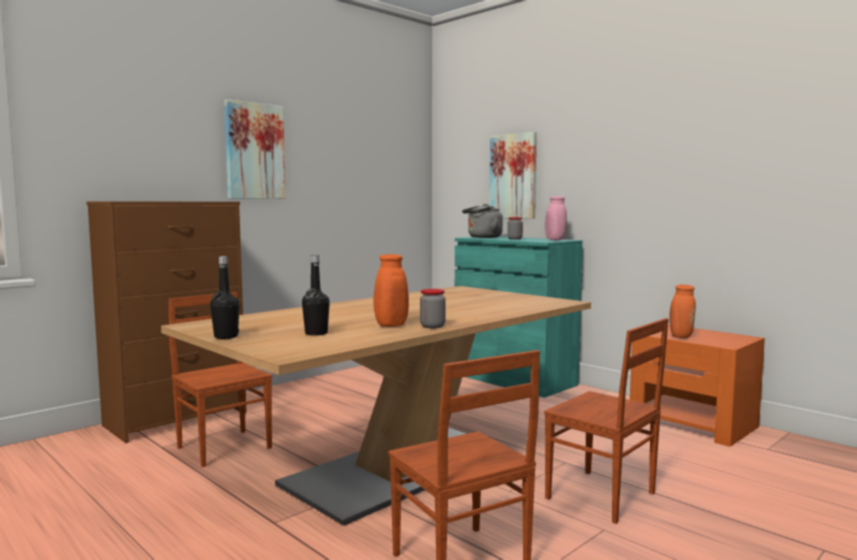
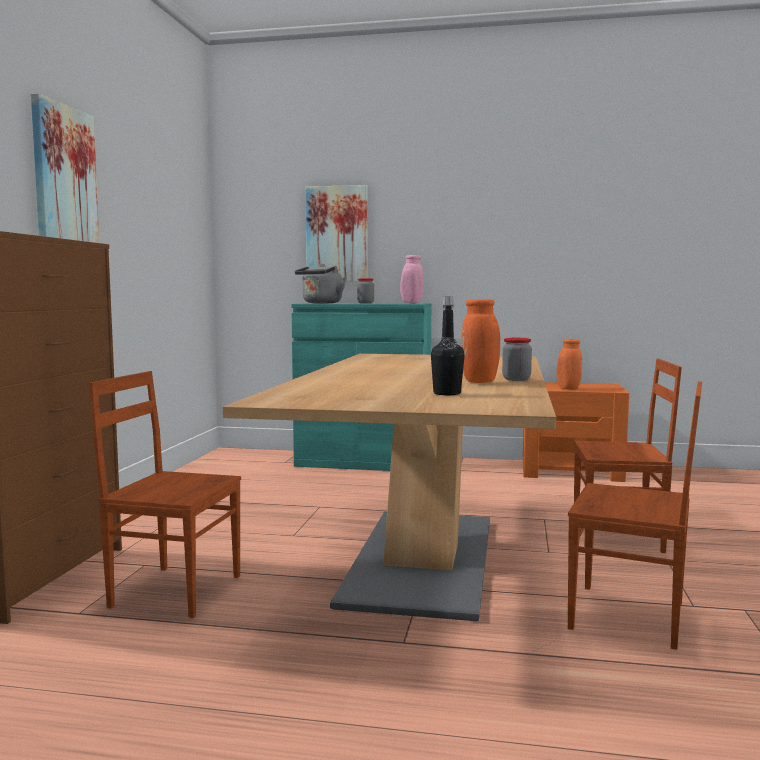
camera: 35 degrees left, 0 degrees up
black bottle [210,256,240,339] -> none

